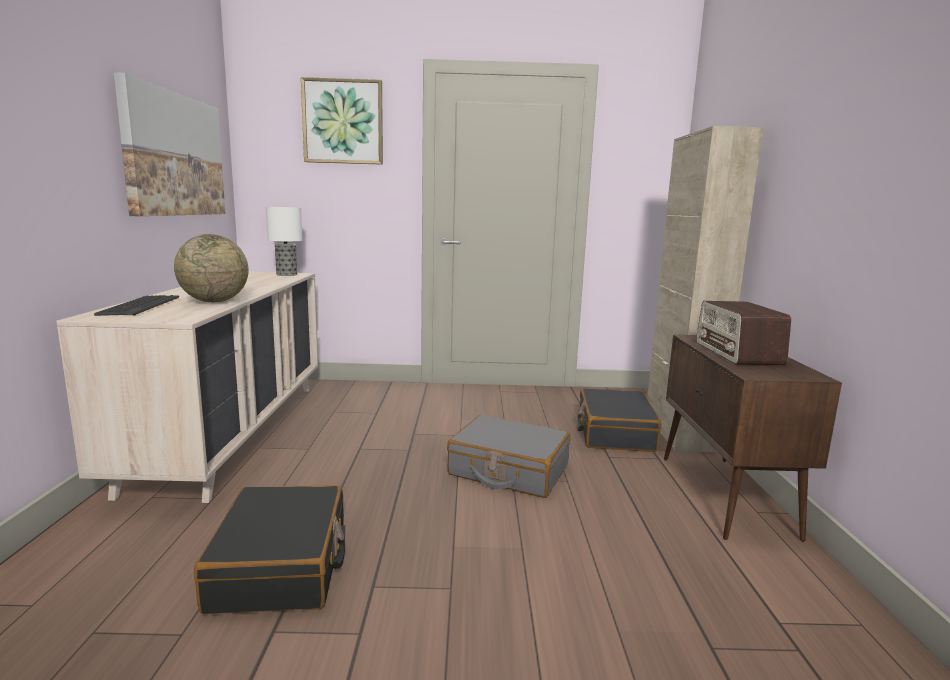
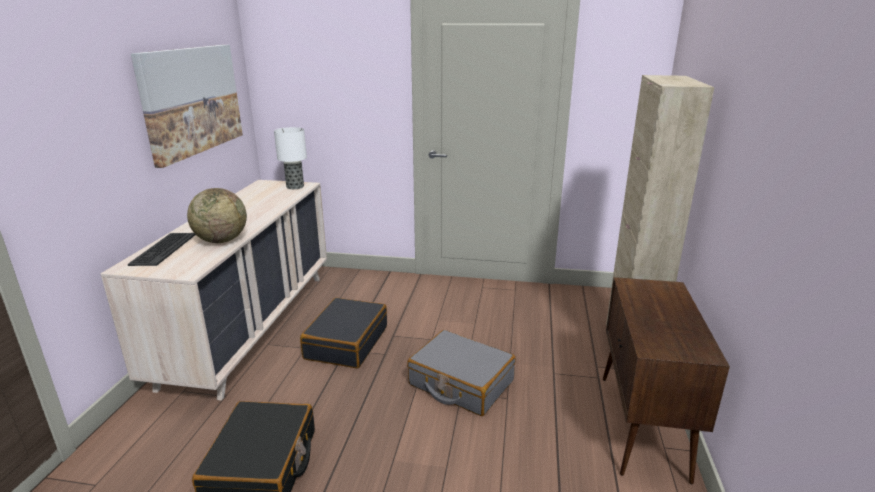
camera: 10 degrees right, 10 degrees up
picture [301,77,383,165] -> none
black suitcase [577,388,661,452] -> black suitcase moved to [300,298,387,368]
radio [696,301,791,365] -> none

